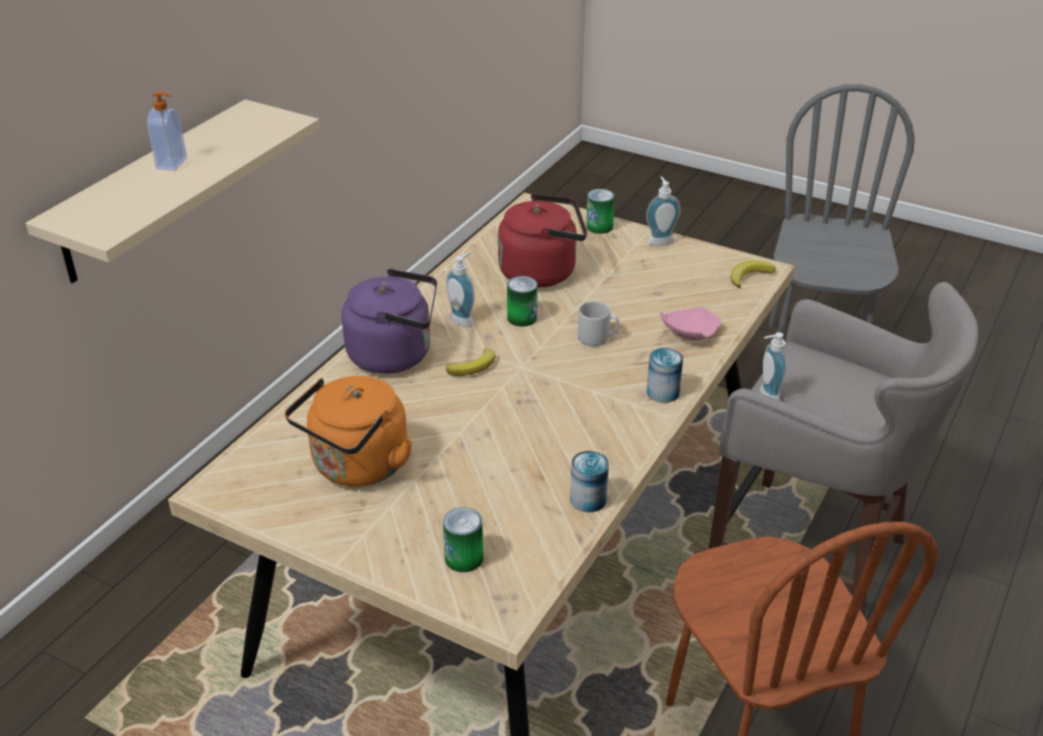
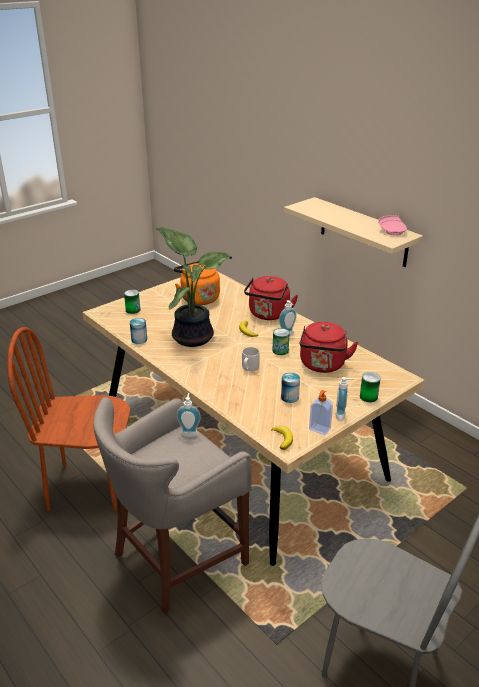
camera: 110 degrees right, 5 degrees down
soap dispenser [147,91,187,171] -> soap dispenser moved to [309,390,333,435]
purple kettle [341,269,437,374] -> red kettle [244,276,298,320]
can [647,348,683,403] -> can moved to [281,373,300,403]
pink plate [660,307,722,341] -> pink plate moved to [378,215,407,235]
none -> potted plant [156,227,232,347]

